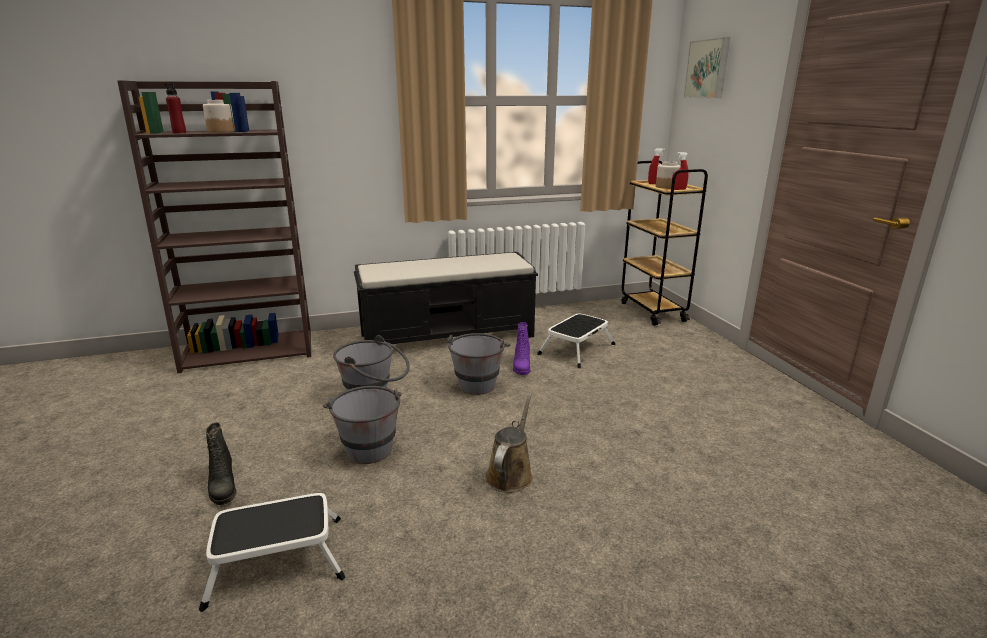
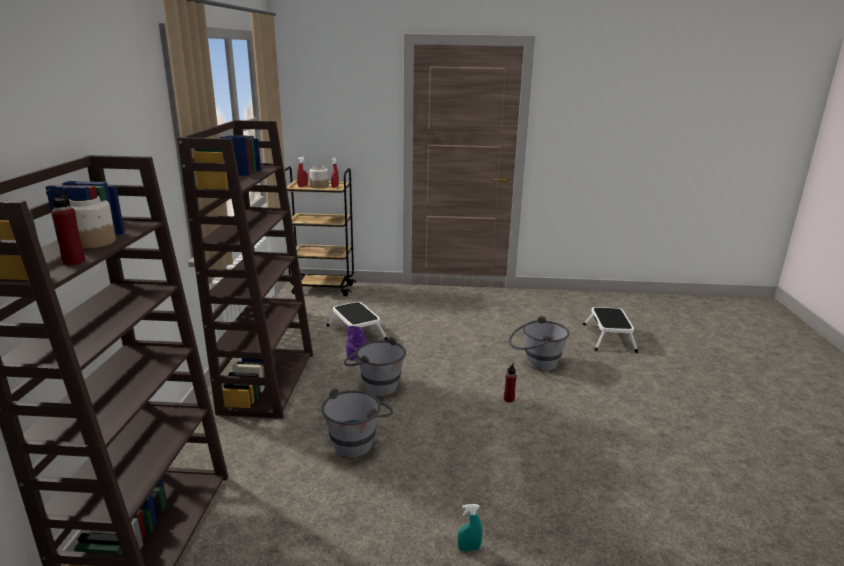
camera: 70 degrees left, 0 degrees up
black step ladder [199,493,346,612] -> black step ladder moved to [583,307,639,353]
black boot [206,423,237,505] -> turquoise spray bottle [458,504,482,551]
grey bucket [323,386,402,464] -> grey bucket moved to [509,316,569,371]
black bench [354,252,538,344] -> brown bookcase [177,120,313,419]
brown watering can [485,393,533,493] -> red bottle [504,363,517,402]
picture [683,37,730,98] -> none

